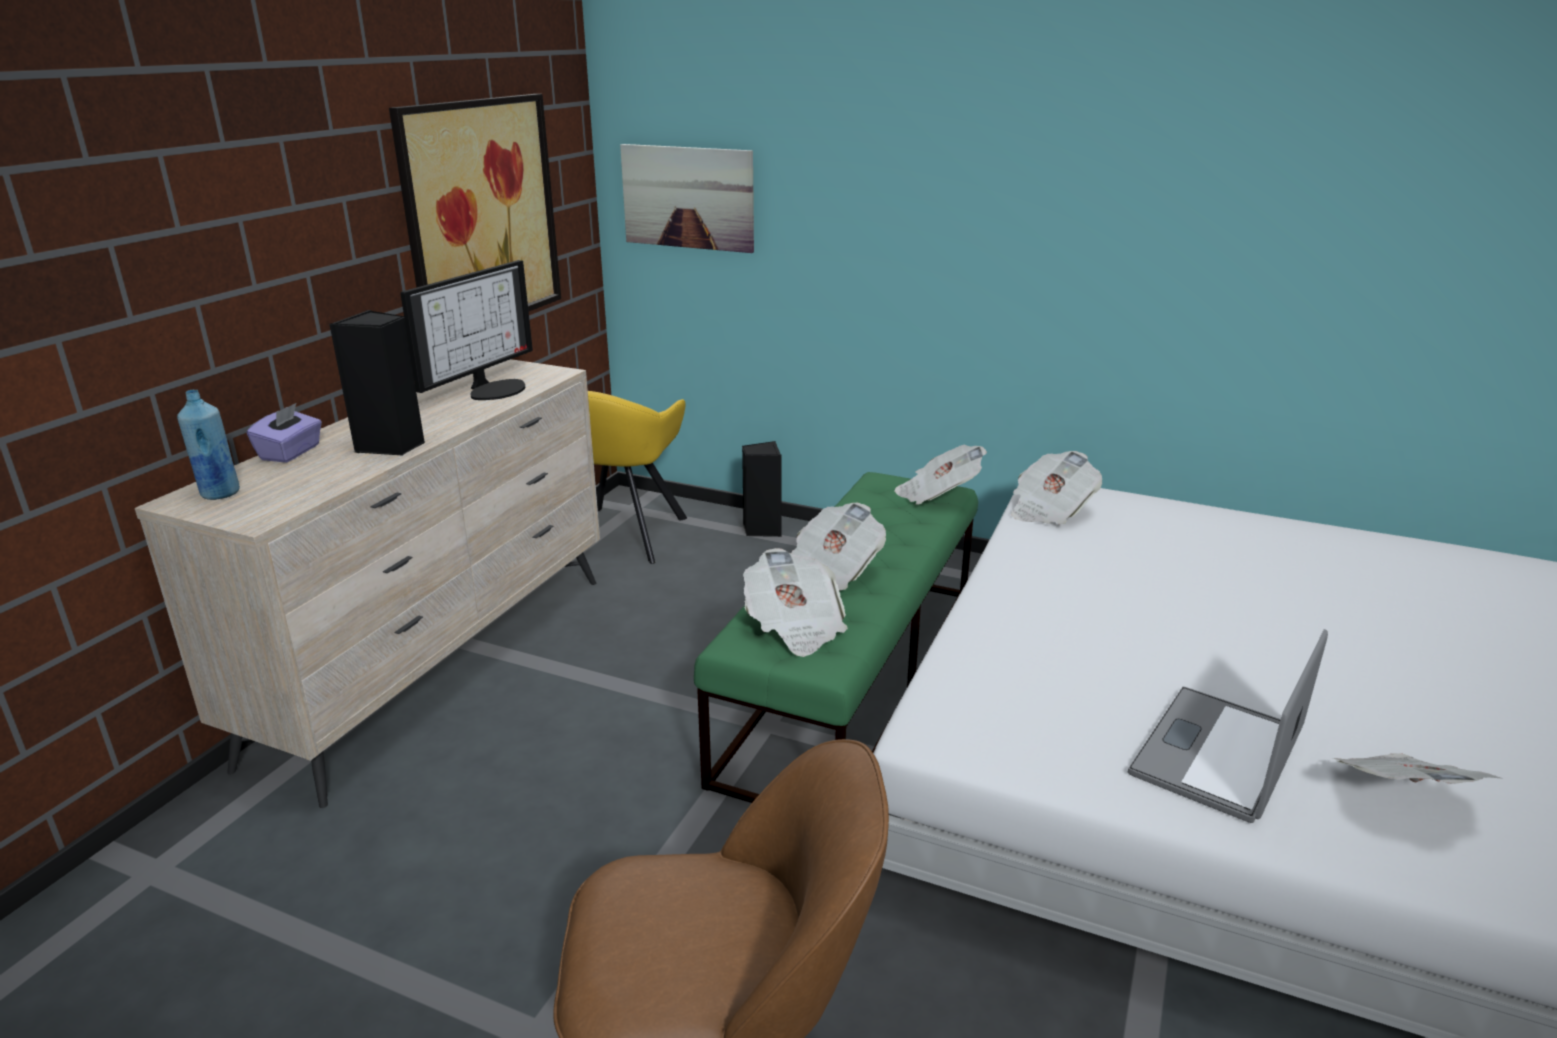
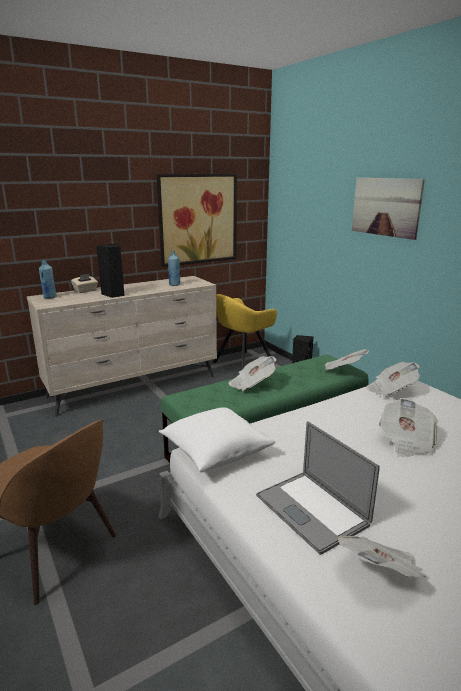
camera: 35 degrees right, 5 degrees down
purple tissue box [247,403,322,463] -> beige tissue box [71,274,98,293]
monitor [400,260,533,400] -> blue bottle [168,251,180,286]
picture [620,144,754,253] -> picture moved to [352,178,425,240]
newspaper [743,548,848,657] -> newspaper moved to [379,398,438,457]
laptop [1128,629,1328,823] -> laptop turned 105 degrees counterclockwise [256,421,380,555]
none -> white pillow [159,407,275,472]

